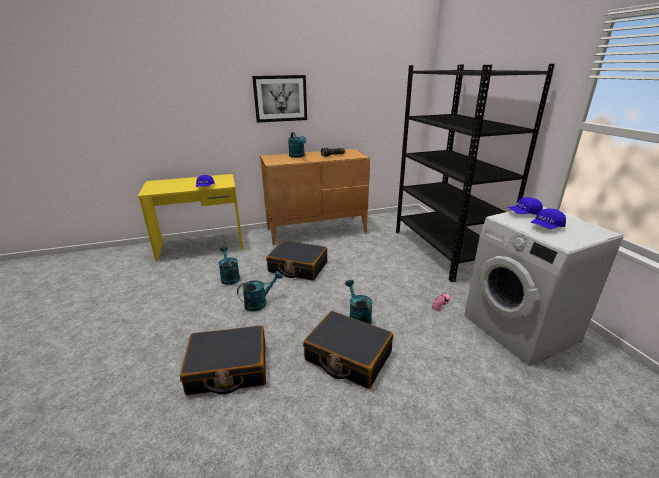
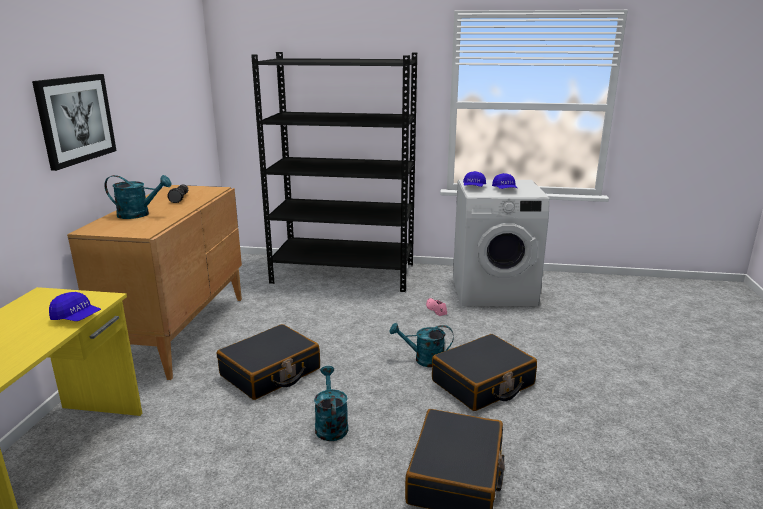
camera: 65 degrees left, 5 degrees down
turquoise watering can [219,246,240,285] -> none

